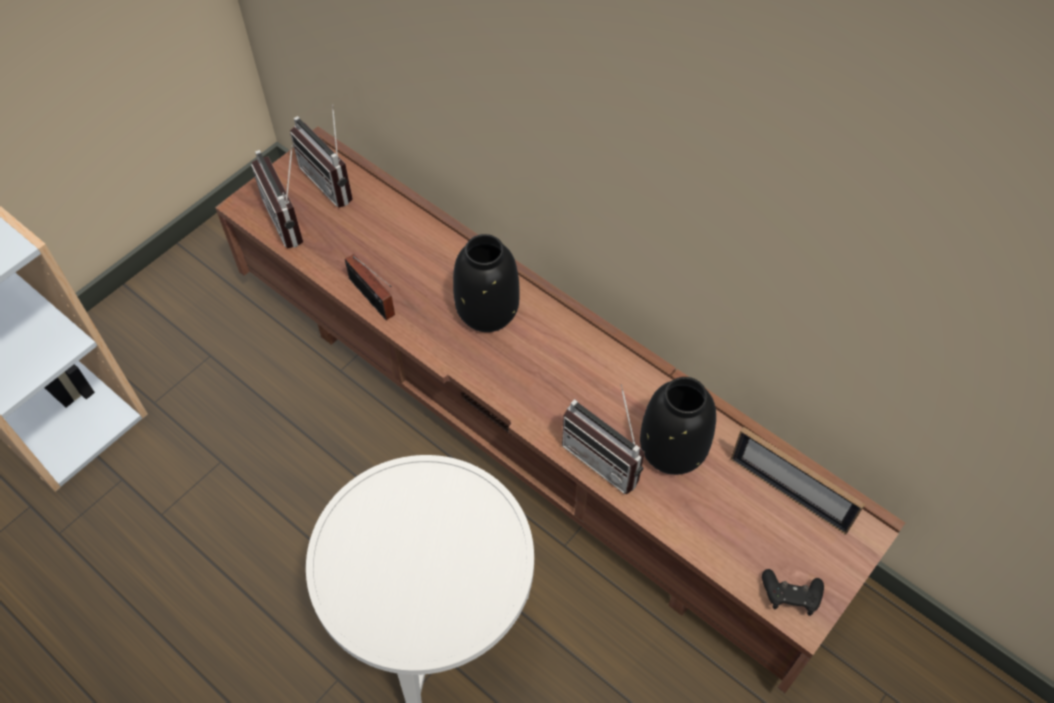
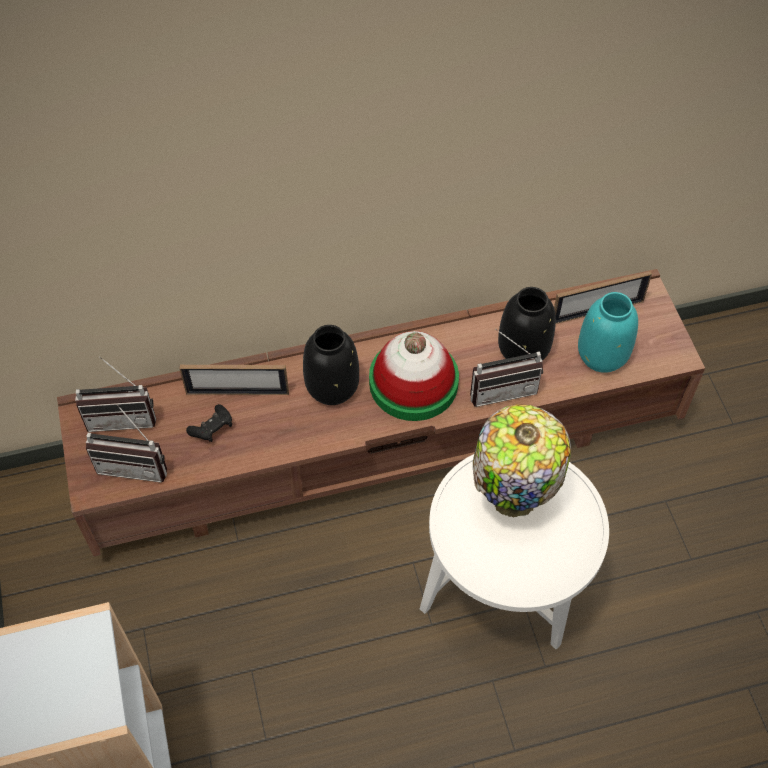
camera: 55 degrees left, 0 degrees up
radio [345,254,395,320] -> none
black game controller [762,569,824,616] -> black game controller moved to [186,404,232,442]
none -> picture frame [179,365,289,395]
none -> hat [369,331,459,421]
none -> table lamp [473,404,571,518]
none -> turquoise vase [578,292,638,373]

